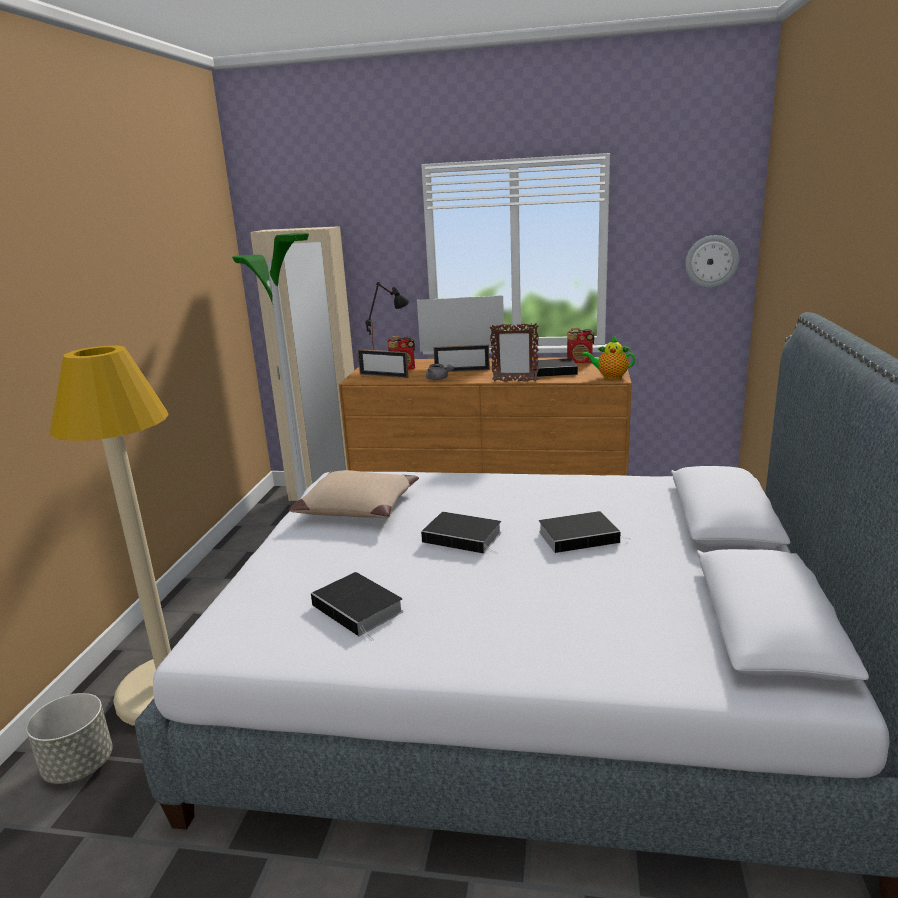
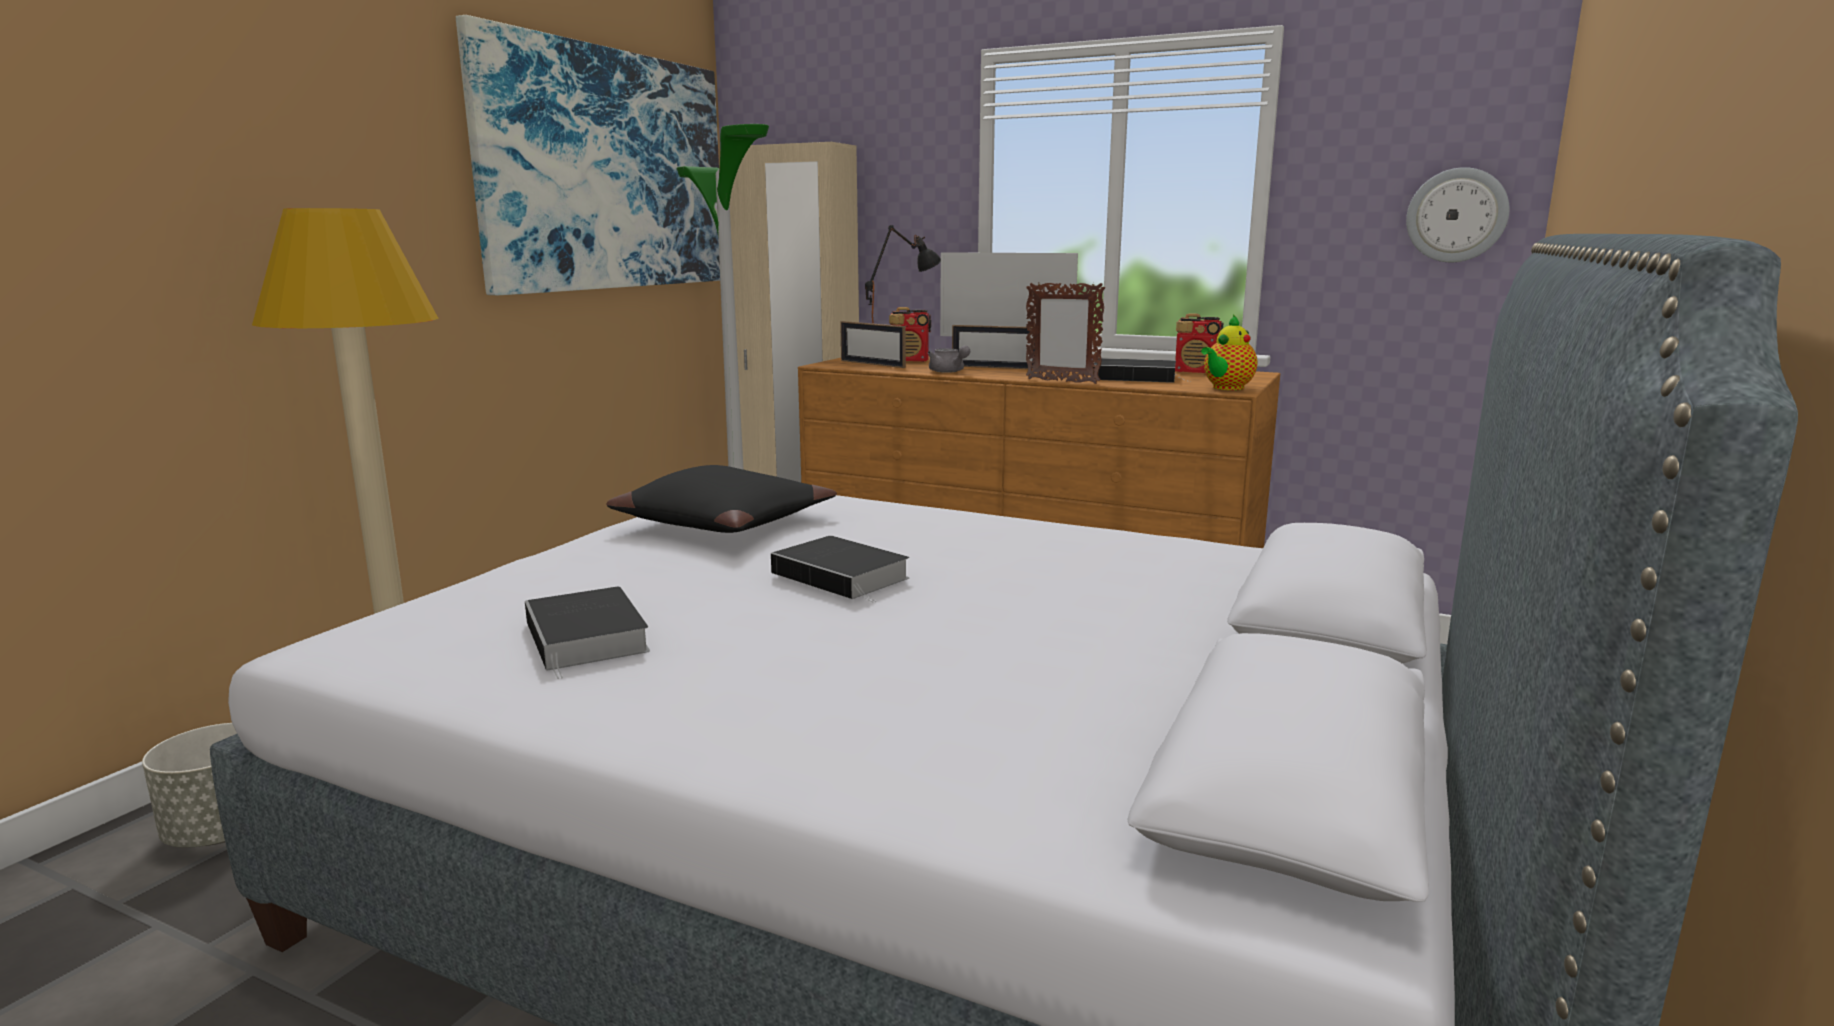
camera: 15 degrees right, 5 degrees down
beige pillow [289,470,419,518] -> black pillow [606,465,837,533]
book [539,511,631,553] -> none
teapot [582,336,635,380] -> teapot turned 75 degrees counterclockwise [1201,314,1257,390]
none -> picture [456,15,720,295]

